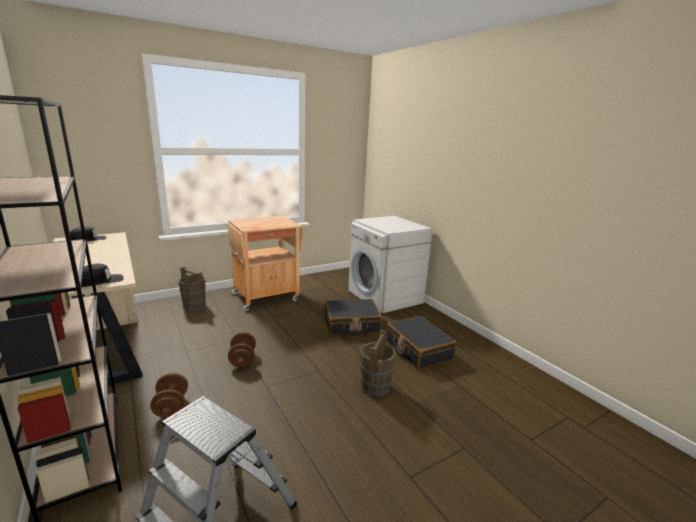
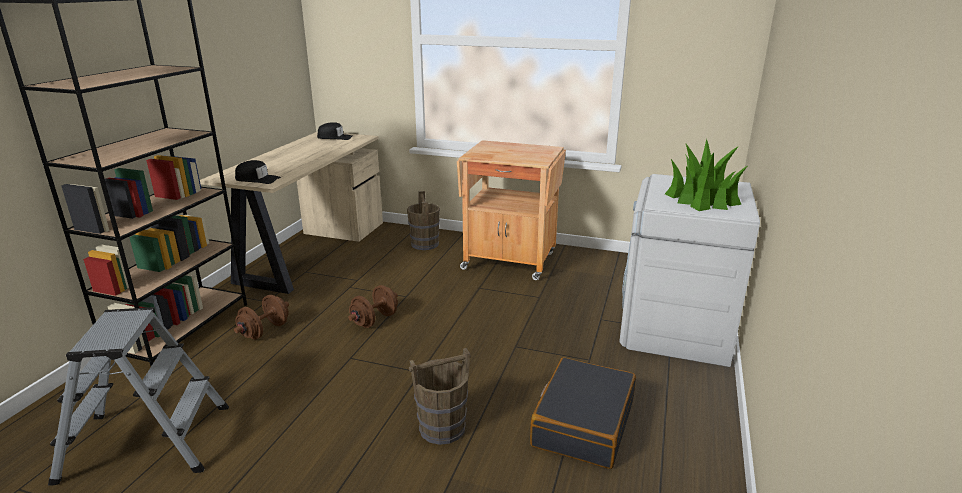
camera: 50 degrees right, 5 degrees up
black suitcase [325,299,382,336] -> none
none -> potted plant [665,138,747,211]

